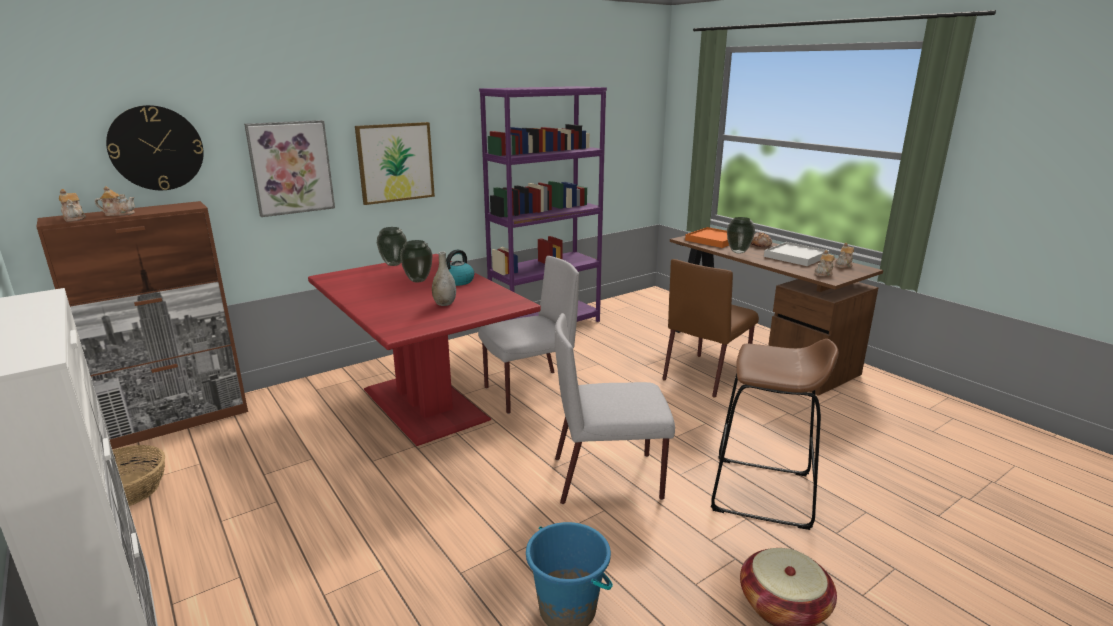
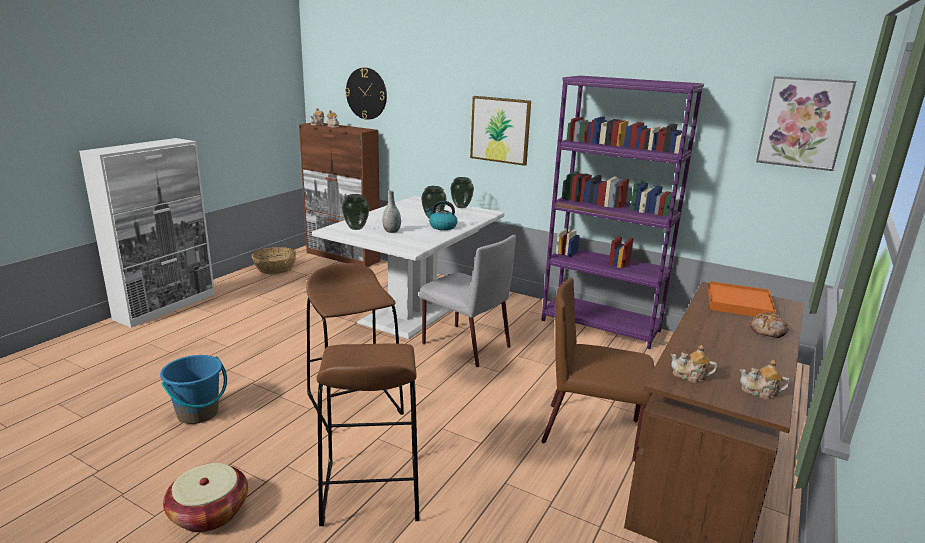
camera: 65 degrees right, 0 degrees up
picture [244,120,335,217] -> picture moved to [756,76,856,171]
red dining table [308,254,541,446] -> white dining table [312,196,504,339]
grey chair [555,313,675,504] -> brown stool [306,263,404,432]
vase [727,217,755,253] -> vase moved to [342,194,369,230]
white tray [764,242,829,266] -> none

